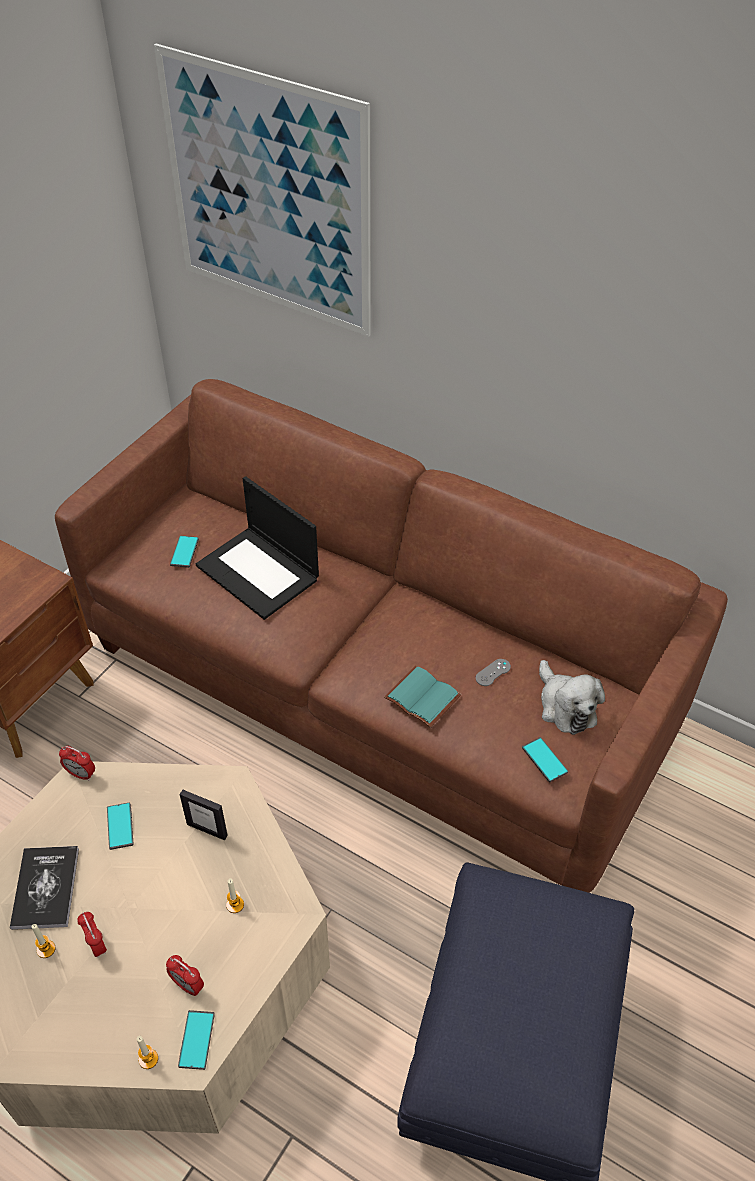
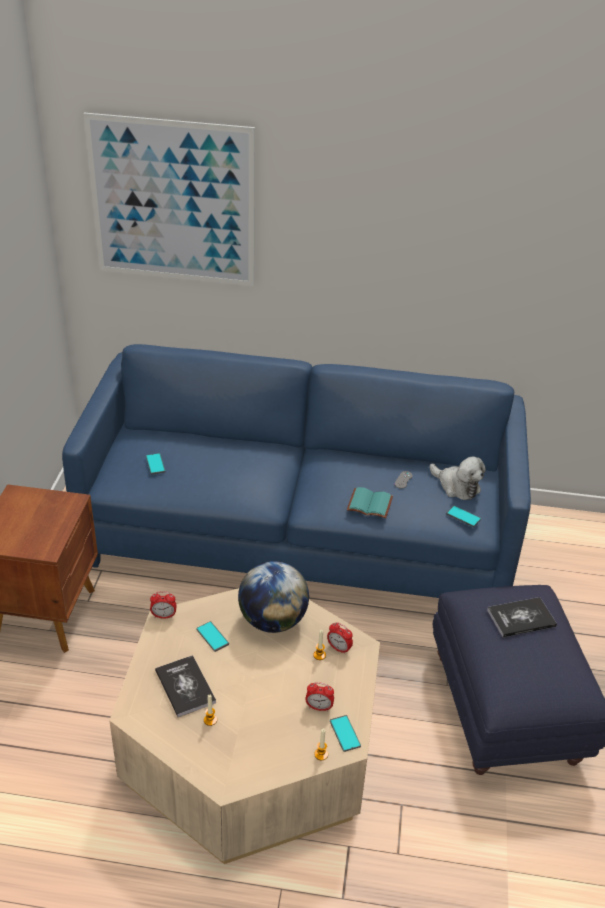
camera: 25 degrees left, 10 degrees down
brown sofa [55,379,728,893] -> blue sofa [62,344,531,598]
alarm clock [77,912,107,957] -> alarm clock moved to [327,622,353,654]
picture frame [179,790,228,840] -> globe [238,561,309,633]
laptop [196,476,319,620] -> none
none -> book [487,597,557,637]

